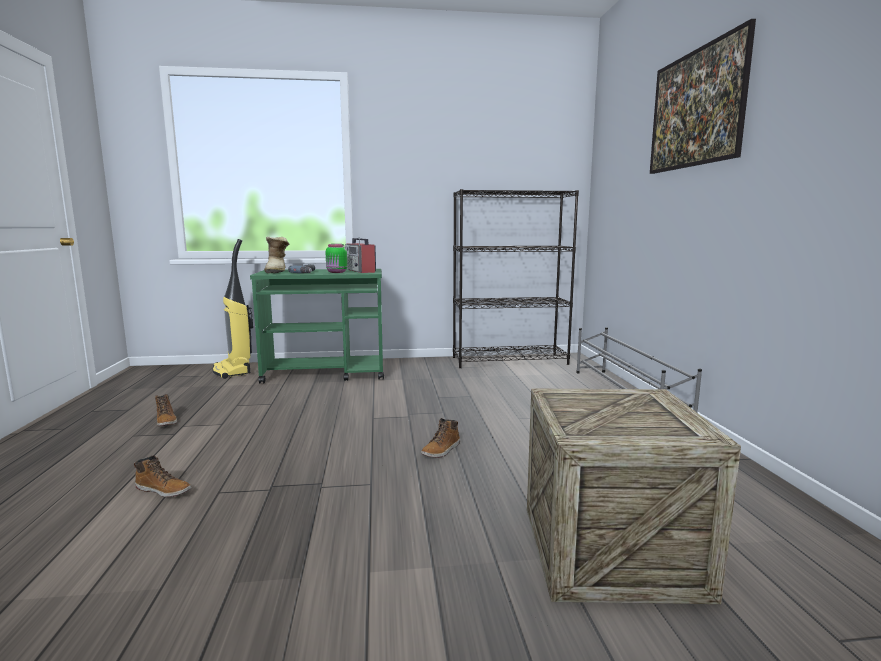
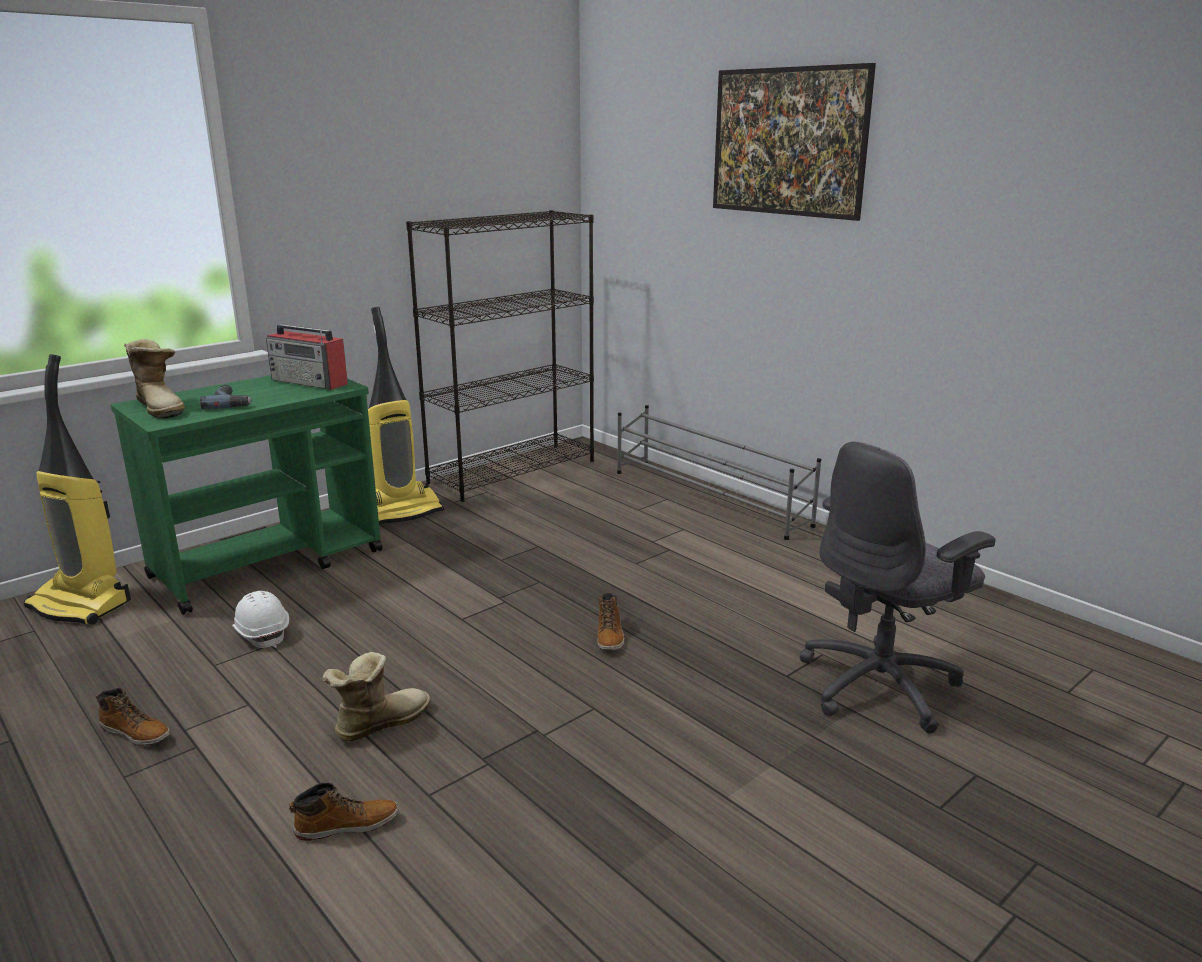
camera: 35 degrees left, 10 degrees up
green jar [326,244,347,273] -> none
crate [527,388,741,604] -> grey office chair [800,442,996,734]
none -> white hard hat [232,591,289,648]
none -> boot [322,652,431,741]
none -> vacuum cleaner [368,307,444,525]

